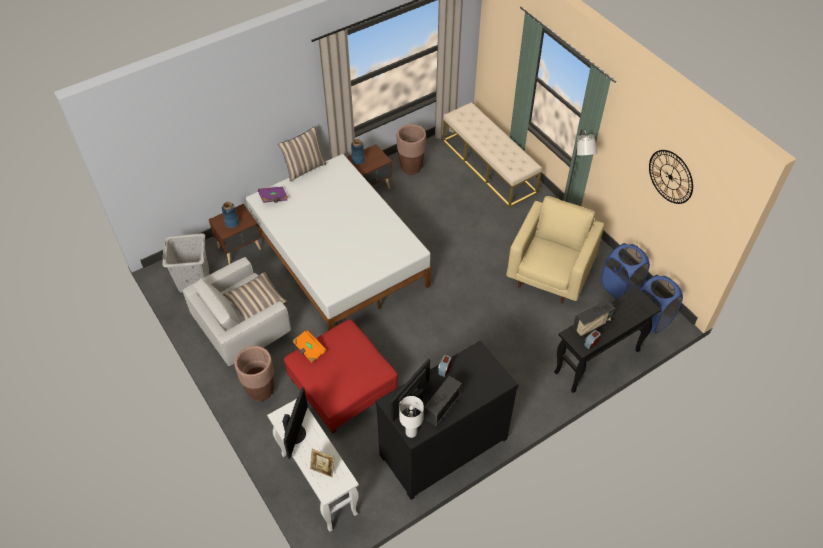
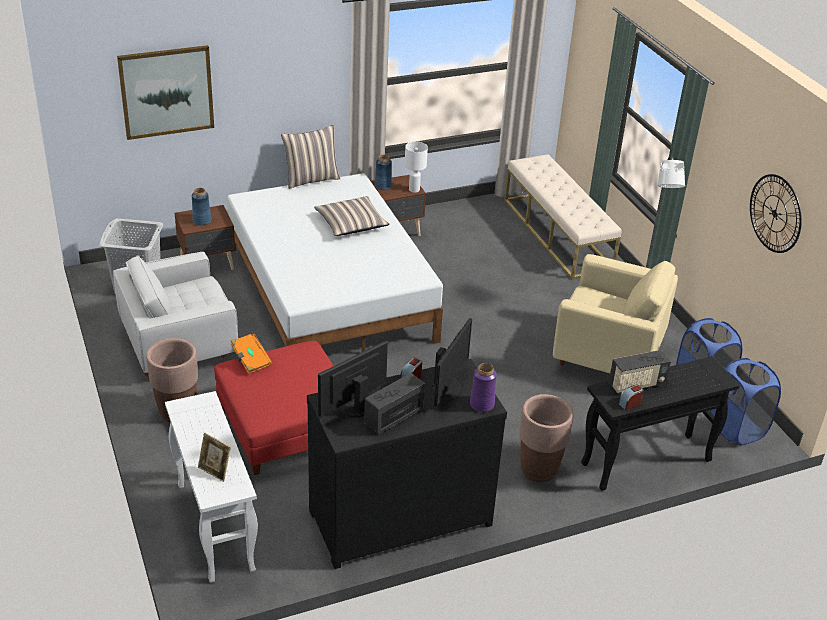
camera: 10 degrees right, 15 degrees down
pillow [223,272,288,321] -> pillow moved to [314,196,390,236]
purple book [258,187,288,203] -> none
monitor [282,387,308,459] -> monitor moved to [432,318,472,407]
brown planter [397,124,426,175] -> brown planter moved to [519,394,573,482]
white table lamp [399,396,424,438] -> white table lamp moved to [405,141,428,193]
beige armchair [506,196,605,303] -> beige armchair turned 75 degrees clockwise [553,254,678,373]
none -> picture [117,45,214,140]
none -> purple vase [470,363,497,412]

